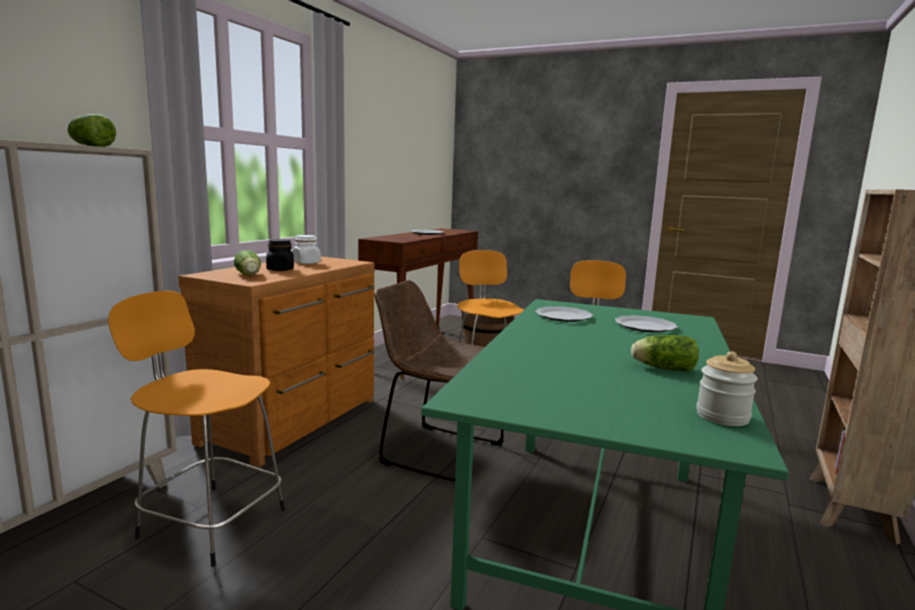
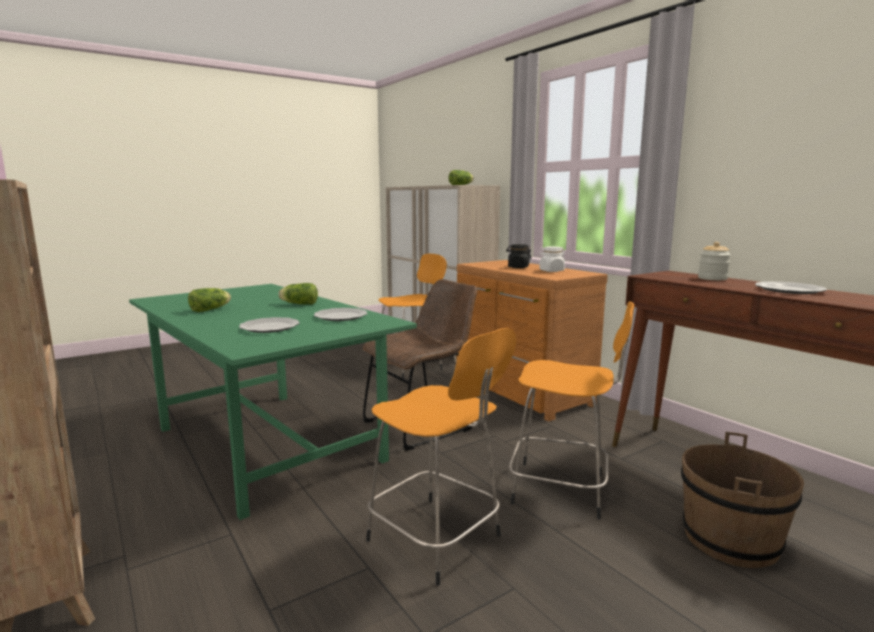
camera: 120 degrees right, 0 degrees up
lettuce [234,250,261,275] -> lettuce moved to [278,283,318,305]
jar [696,351,758,426] -> jar moved to [698,242,731,280]

